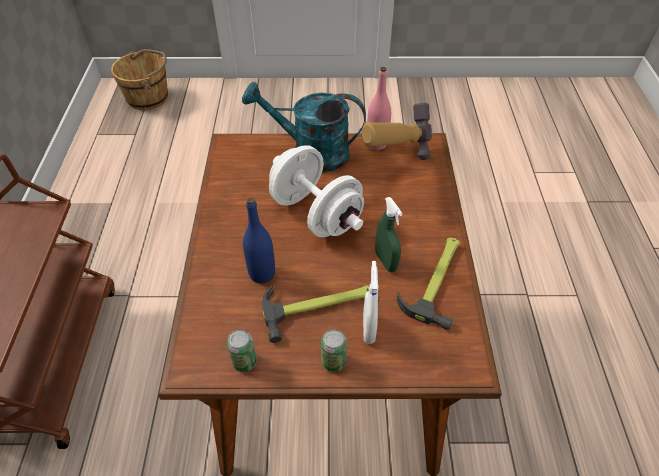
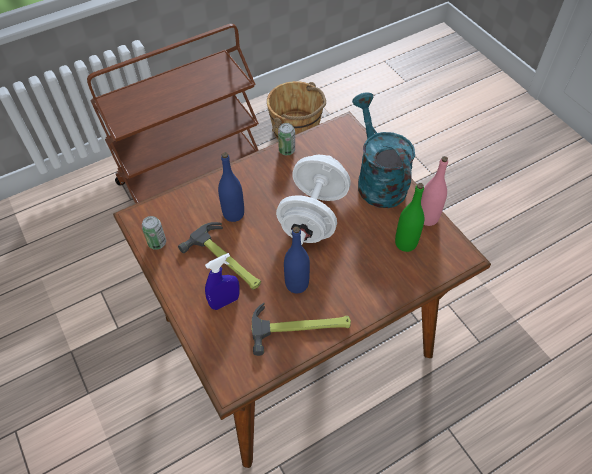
camera: 60 degrees right, 5 degrees up
brown bucket [111,49,168,110] -> brown bucket moved to [267,81,326,139]
can [321,329,347,372] -> can moved to [278,123,295,155]
hammer [362,103,432,160] -> green bottle [395,183,424,252]
white spray bottle [363,261,378,344] -> blue spray bottle [205,253,240,310]
green spray bottle [375,197,403,272] -> blue bottle [284,227,310,293]

